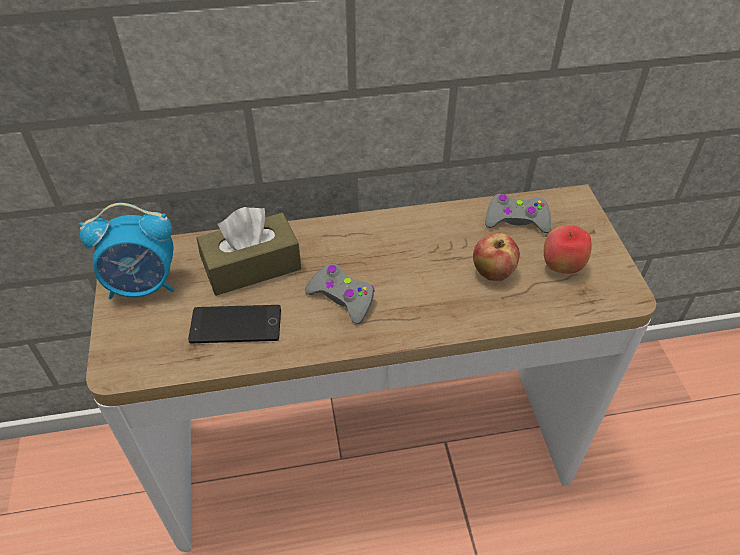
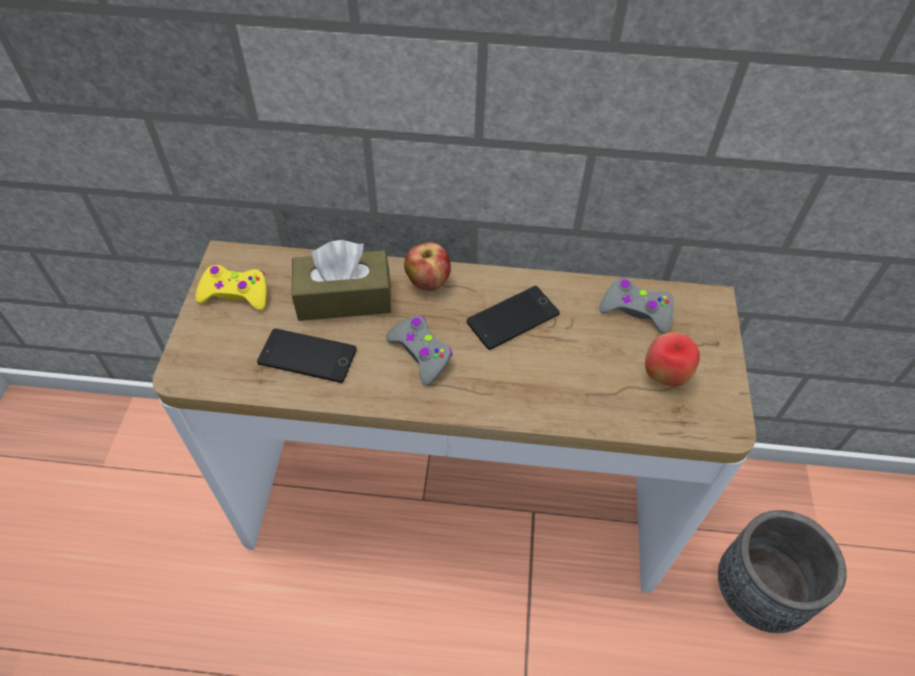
camera: 15 degrees right, 5 degrees up
alarm clock [80,203,174,299] -> yellow game controller [195,265,267,310]
apple [473,233,520,281] -> apple moved to [404,242,451,291]
none -> phone [467,286,560,350]
none -> grey planter [718,510,847,633]

